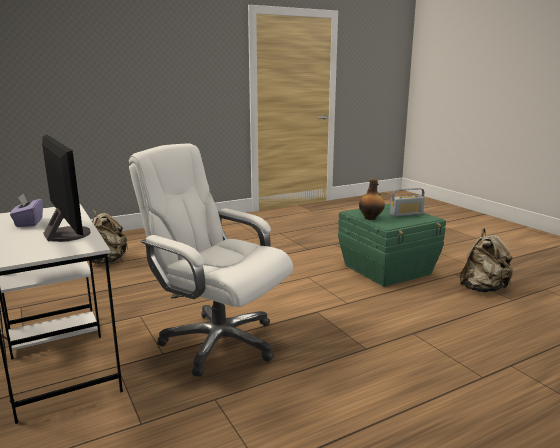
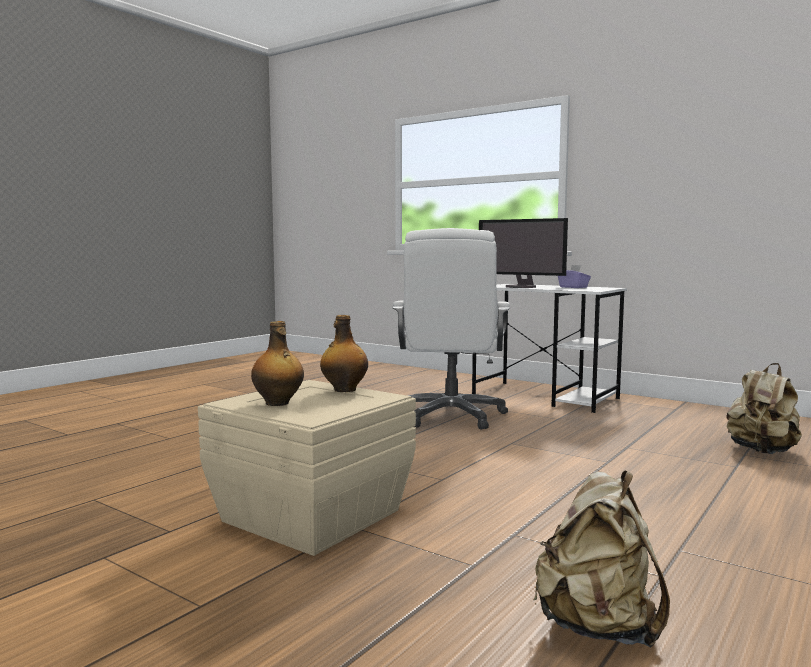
camera: 155 degrees right, 10 degrees down
white office chair [129,143,293,377] -> white office chair turned 90 degrees clockwise [392,228,510,430]
green storage box [338,203,446,287] -> beige storage box [198,380,416,556]
radio [390,188,425,217] -> bottle [251,321,304,406]
beige backpack [460,228,514,292] -> beige backpack moved to [533,471,670,648]

